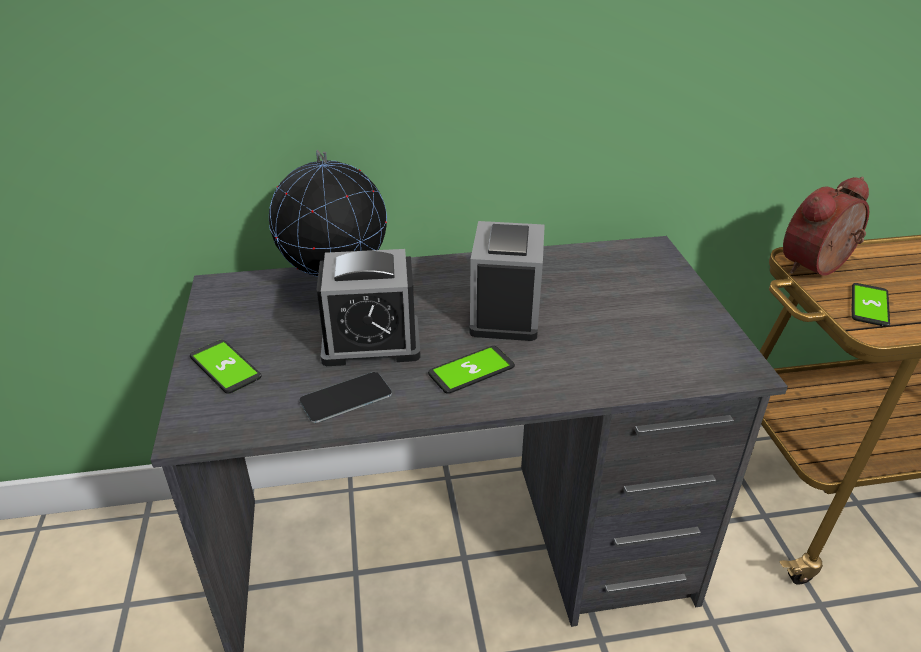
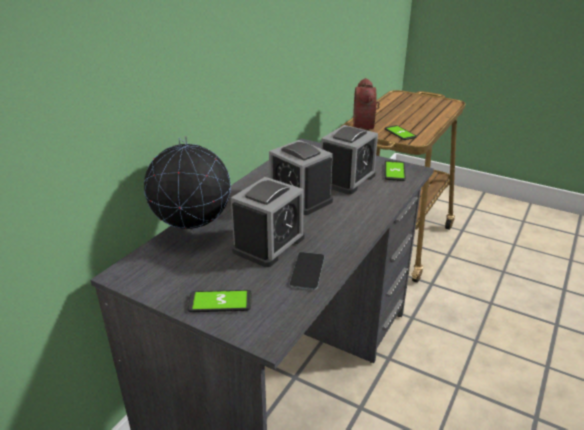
camera: 50 degrees left, 5 degrees down
phone [428,346,515,394] -> phone moved to [385,161,406,181]
none -> alarm clock [321,125,378,195]

